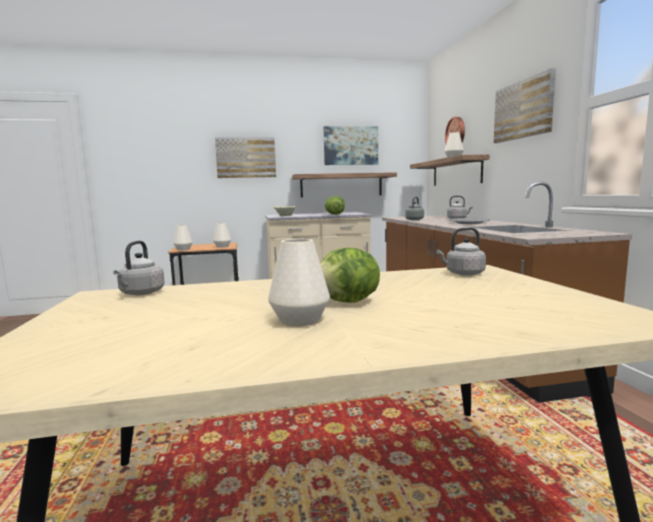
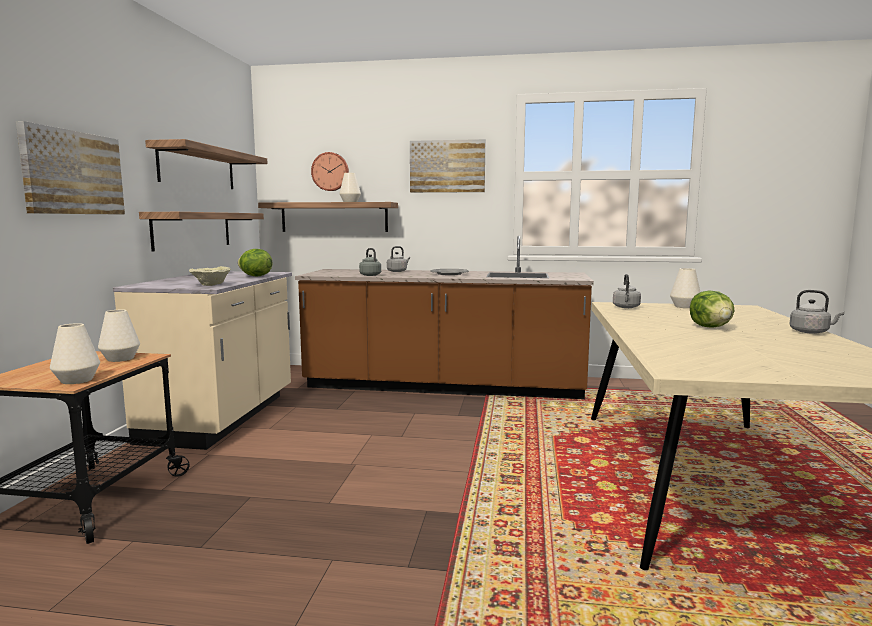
camera: 70 degrees left, 0 degrees up
grey kettle [113,241,165,295] -> grey kettle moved to [789,290,845,334]
white vase [268,239,330,327] -> white vase moved to [670,268,700,308]
picture [323,126,378,165] -> shelf [145,139,267,189]

